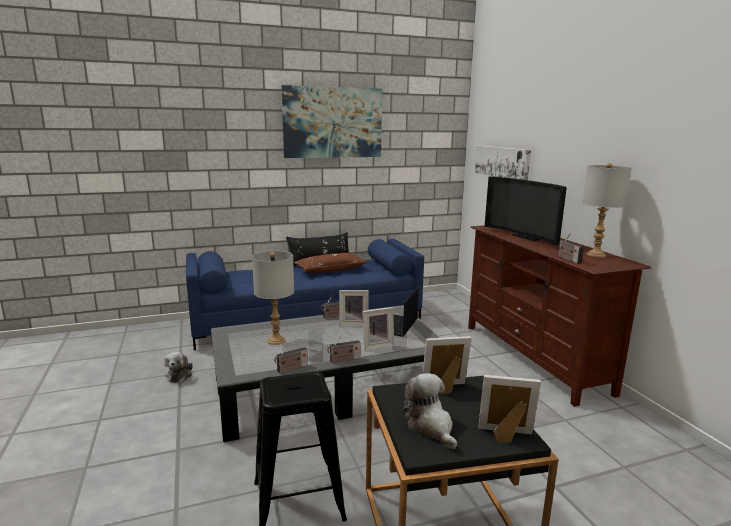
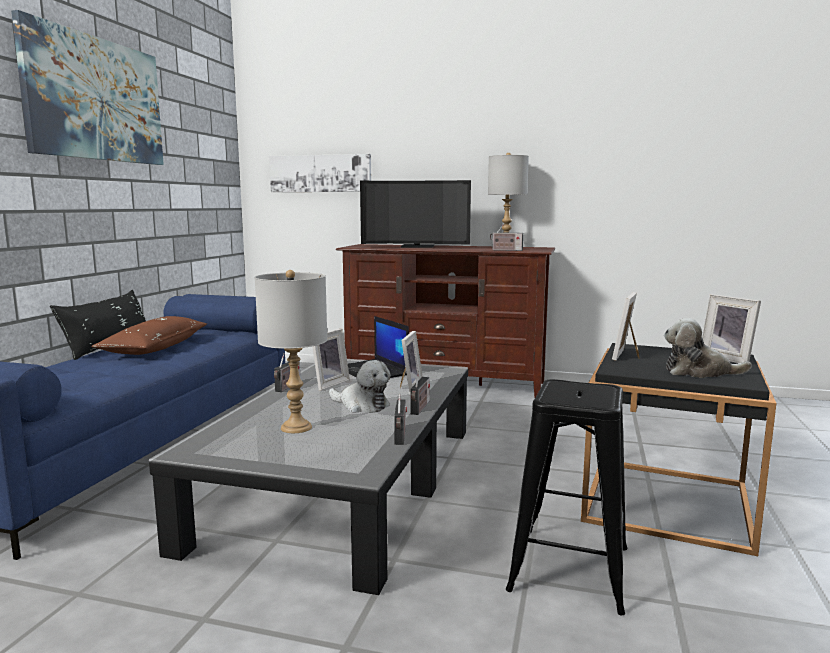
camera: 55 degrees left, 5 degrees down
plush toy [164,352,193,383] -> plush toy moved to [329,360,391,413]
picture frame [478,375,541,443] -> picture frame turned 75 degrees counterclockwise [702,294,761,364]

